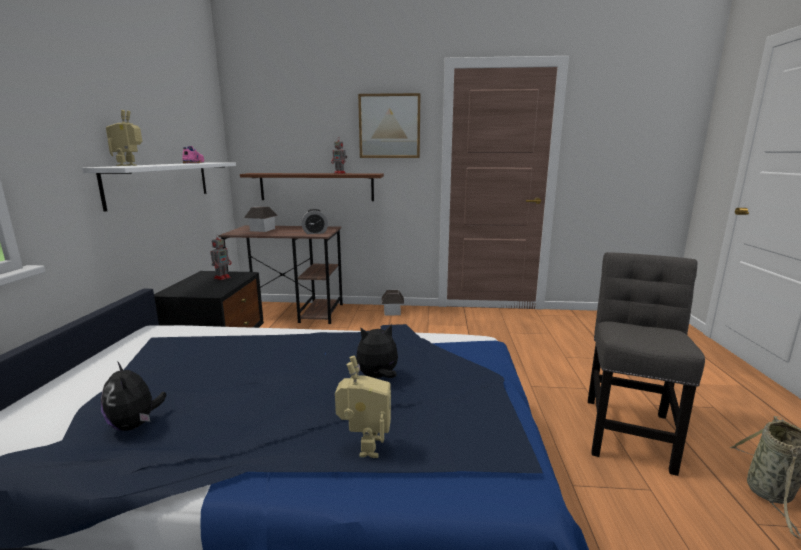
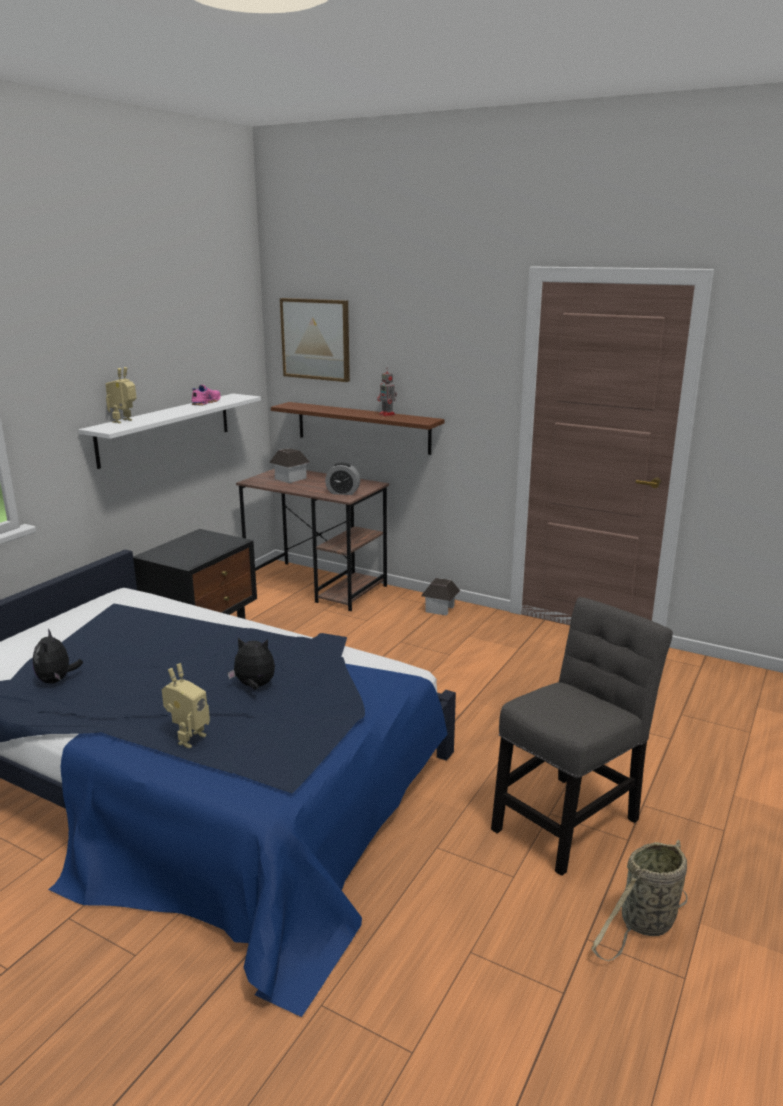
camera: 25 degrees right, 5 degrees up
toy robot [211,234,231,280] -> none
picture [358,93,420,158] -> picture moved to [280,298,350,382]

